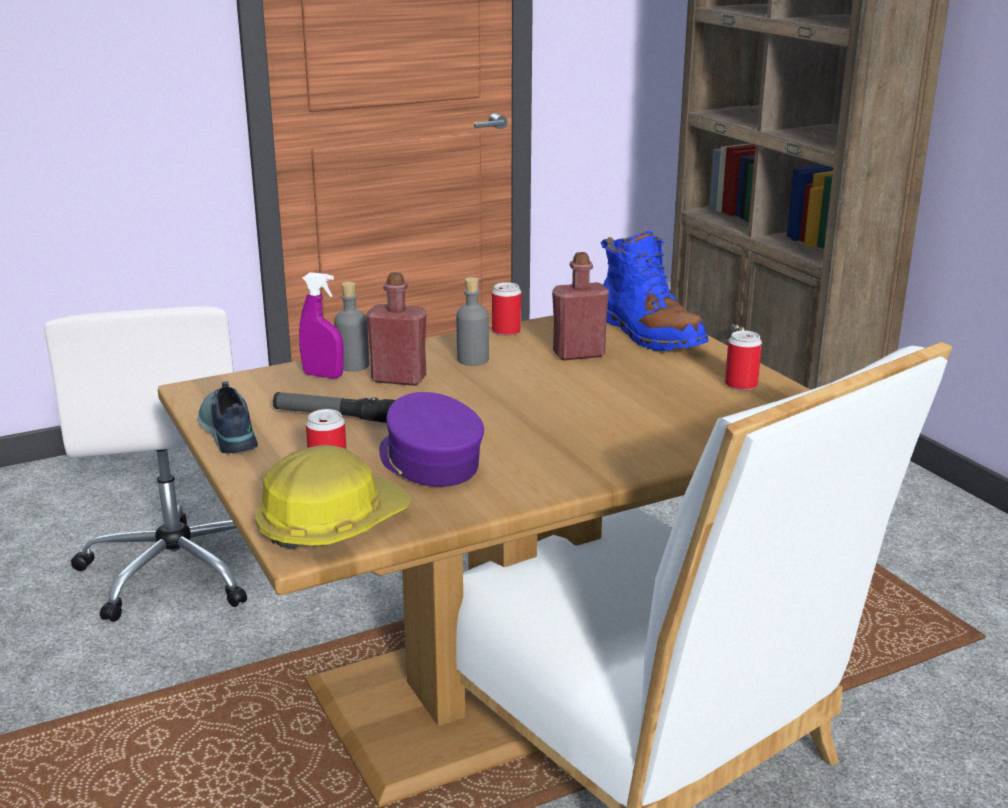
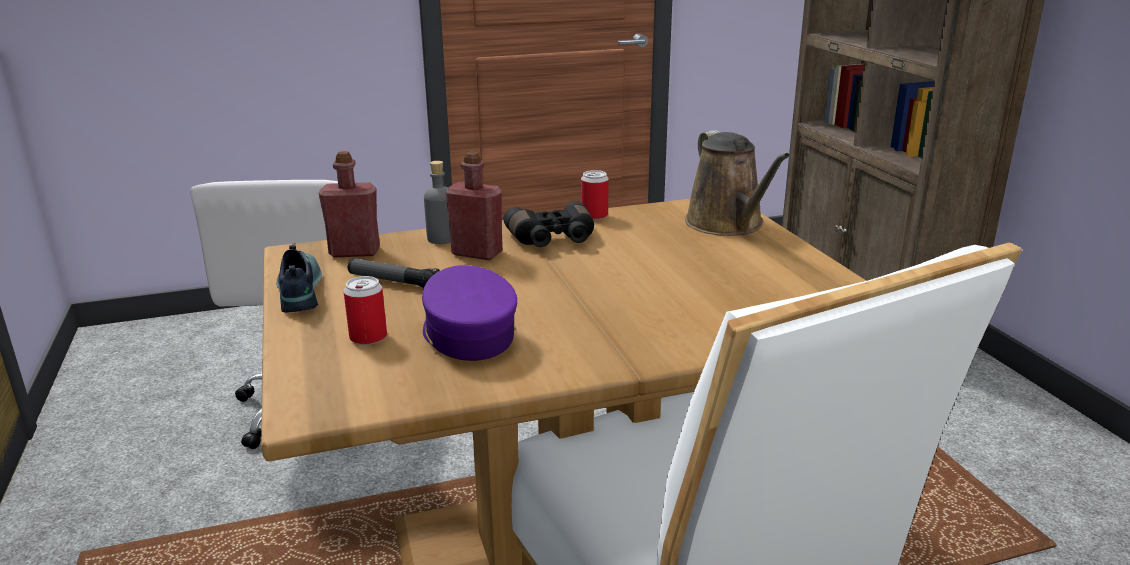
camera: 10 degrees right, 0 degrees up
hard hat [255,445,412,549] -> none
purple spray bottle [299,272,344,379] -> none
grey bottle [456,277,489,366] -> black binoculars [503,201,594,247]
red bottle [552,252,609,361] -> red bottle moved to [319,151,380,257]
blue boot [601,231,709,351] -> brown watering can [685,130,790,236]
can [725,330,762,391] -> none

